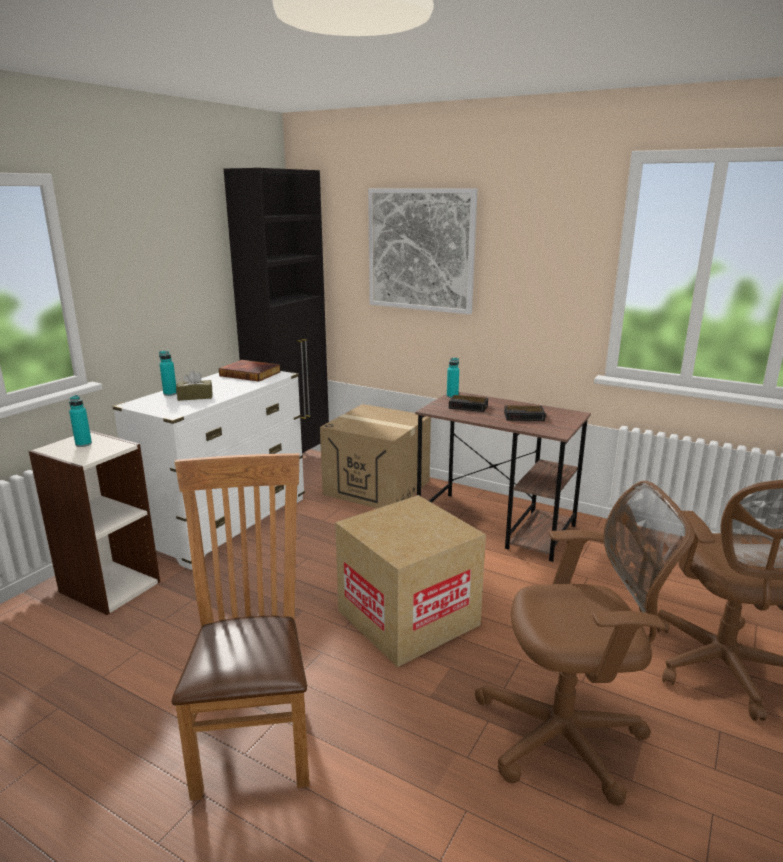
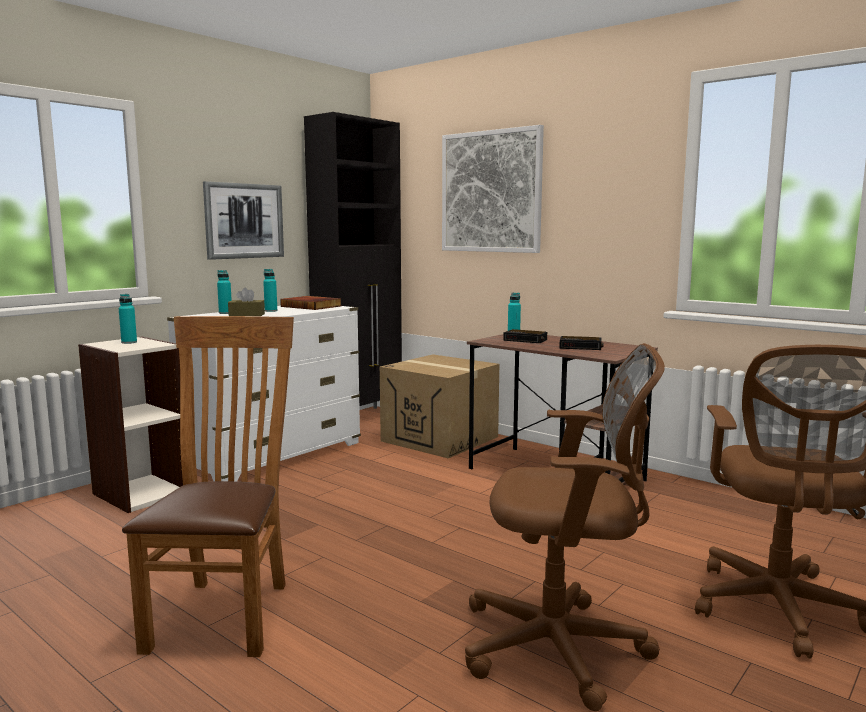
camera: 10 degrees right, 10 degrees down
cardboard box [335,495,486,667] -> none
none -> picture [203,181,284,260]
none -> turquoise bottle [263,269,277,312]

